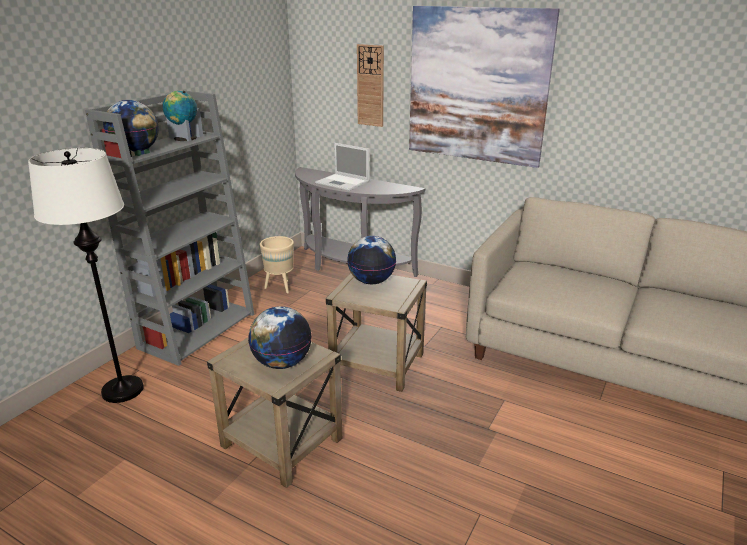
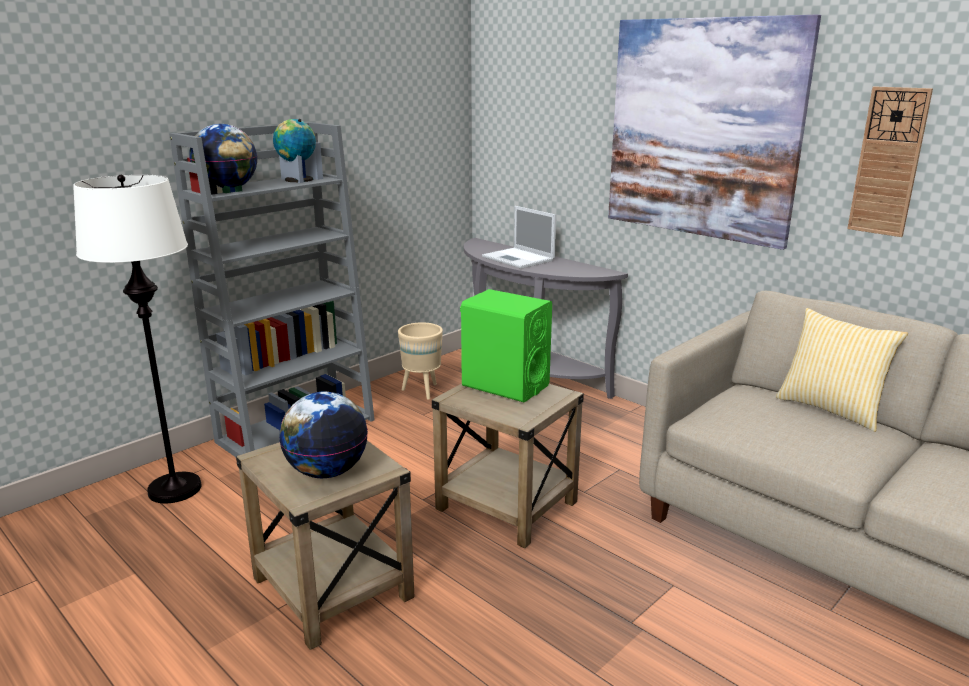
camera: 15 degrees right, 5 degrees down
globe [347,236,396,284] -> green speaker [460,289,552,403]
wall clock [357,44,384,127] -> wall clock moved to [847,86,933,237]
none -> pillow [776,308,908,432]

